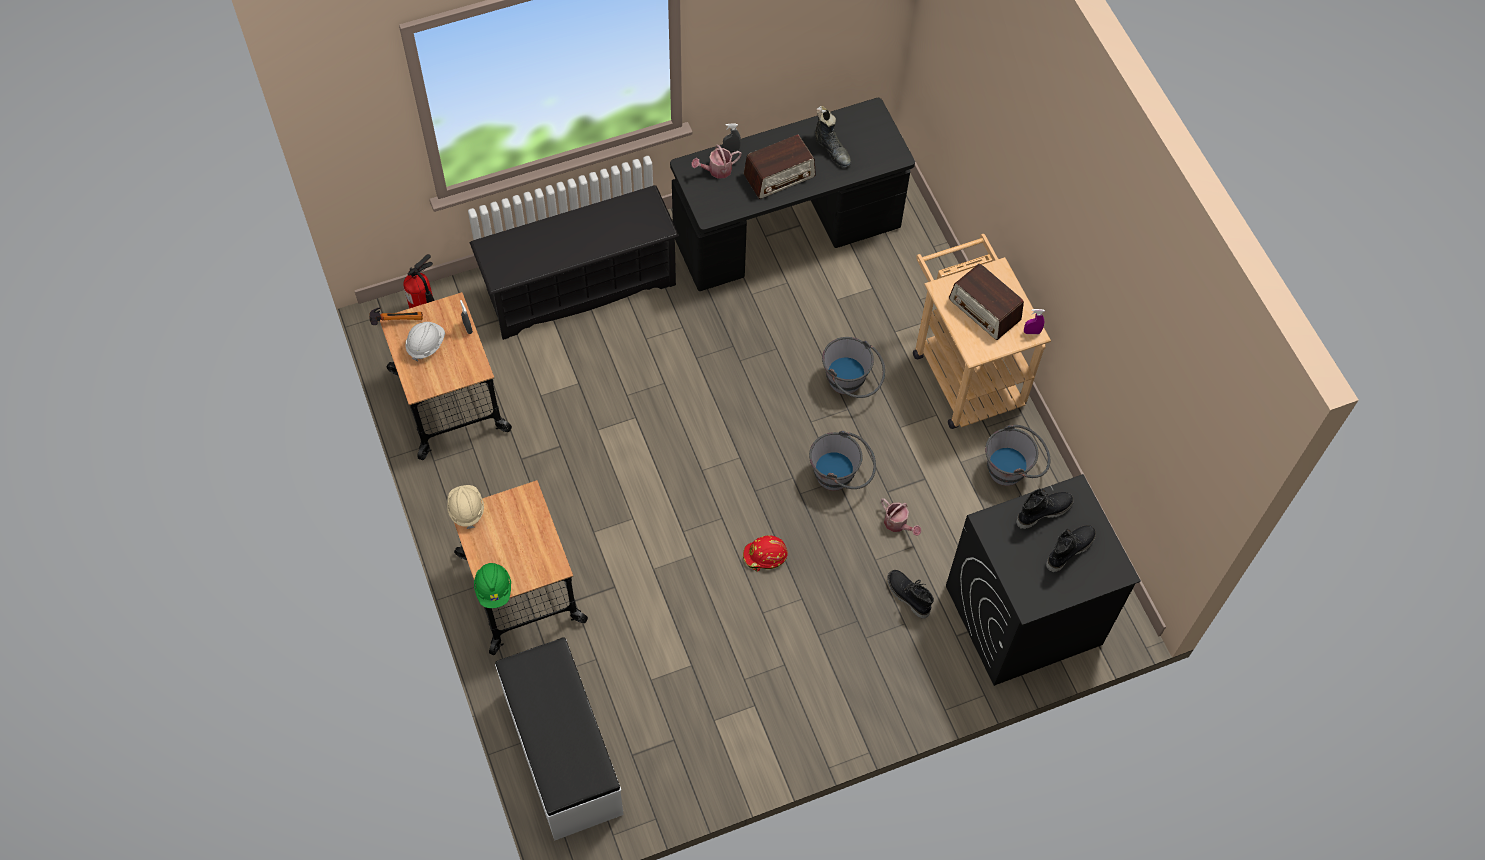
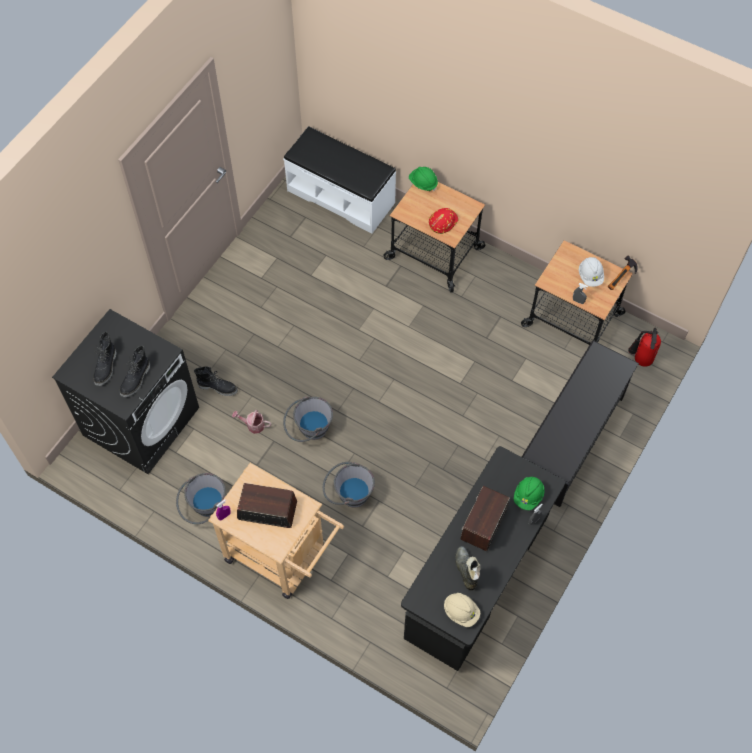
camera: 145 degrees right, 0 degrees up
beige hard hat [447,485,484,529] -> beige hard hat moved to [444,593,480,627]
watering can [691,144,742,179] -> green hard hat [514,477,545,510]
red hard hat [743,535,788,571] -> red hard hat moved to [429,208,459,234]
black boot [815,106,852,167] -> black boot turned 60 degrees clockwise [455,546,481,590]

